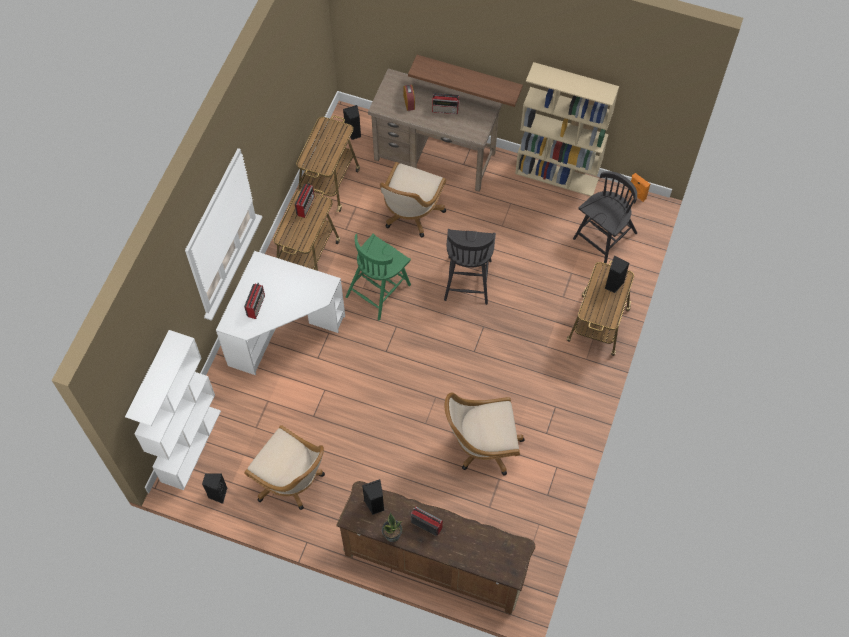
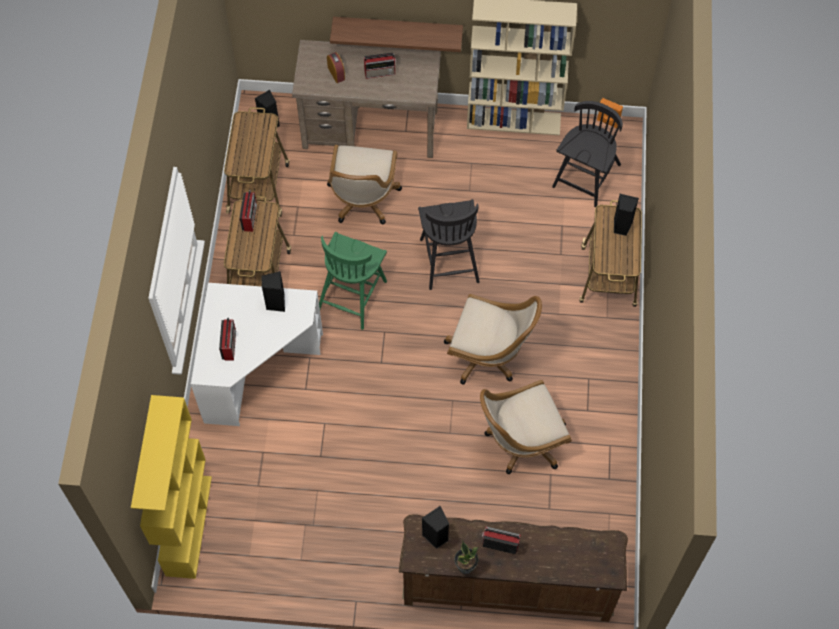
camera: 15 degrees left, 0 degrees up
white bookcase [125,330,221,490] -> yellow bookcase [131,395,212,579]
black speaker [202,473,228,504] -> black speaker moved to [261,271,285,312]
office chair [244,425,325,510] -> office chair moved to [444,294,542,384]

